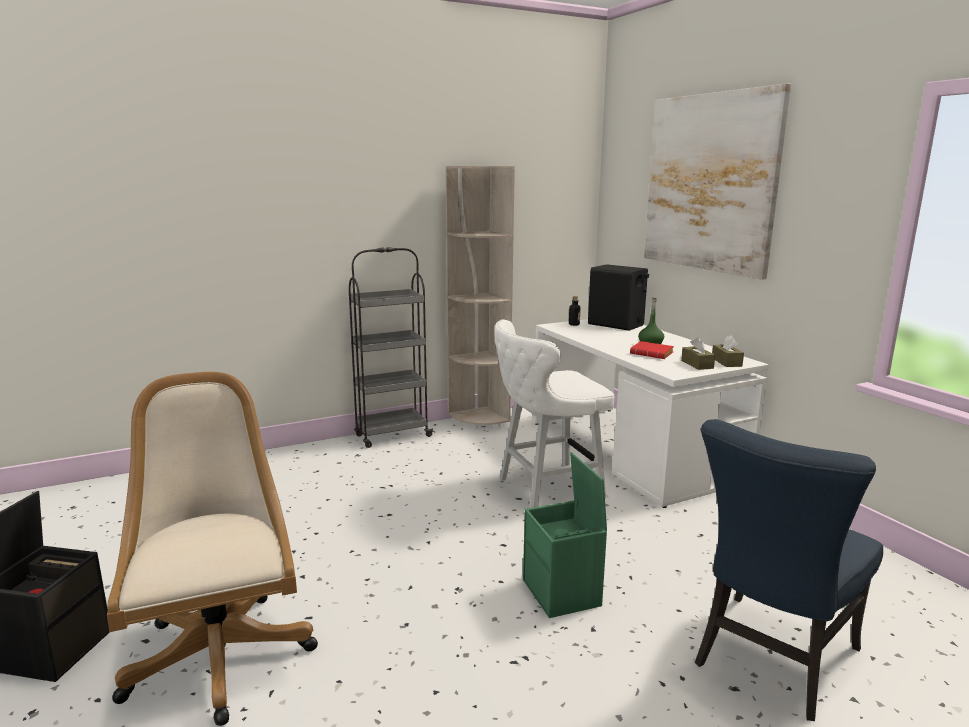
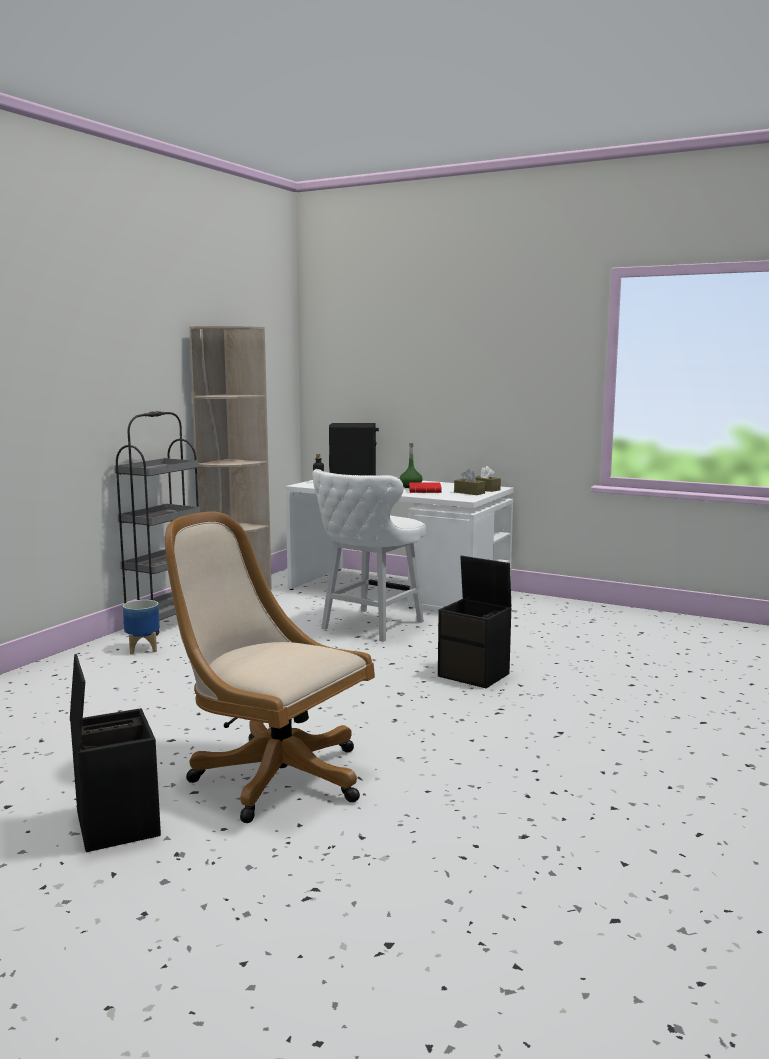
camera: 35 degrees left, 5 degrees down
green storage box [523,452,607,618] -> black storage box [438,556,511,688]
picture [644,83,791,280] -> none
blue chair [695,419,883,721] -> none
none -> planter [123,600,160,655]

